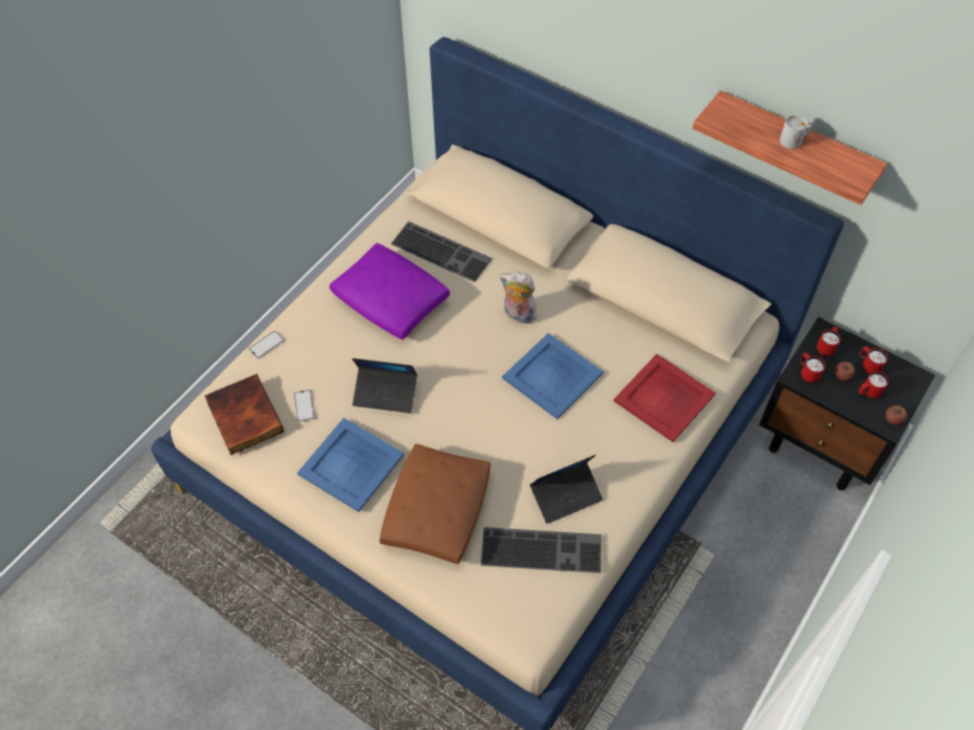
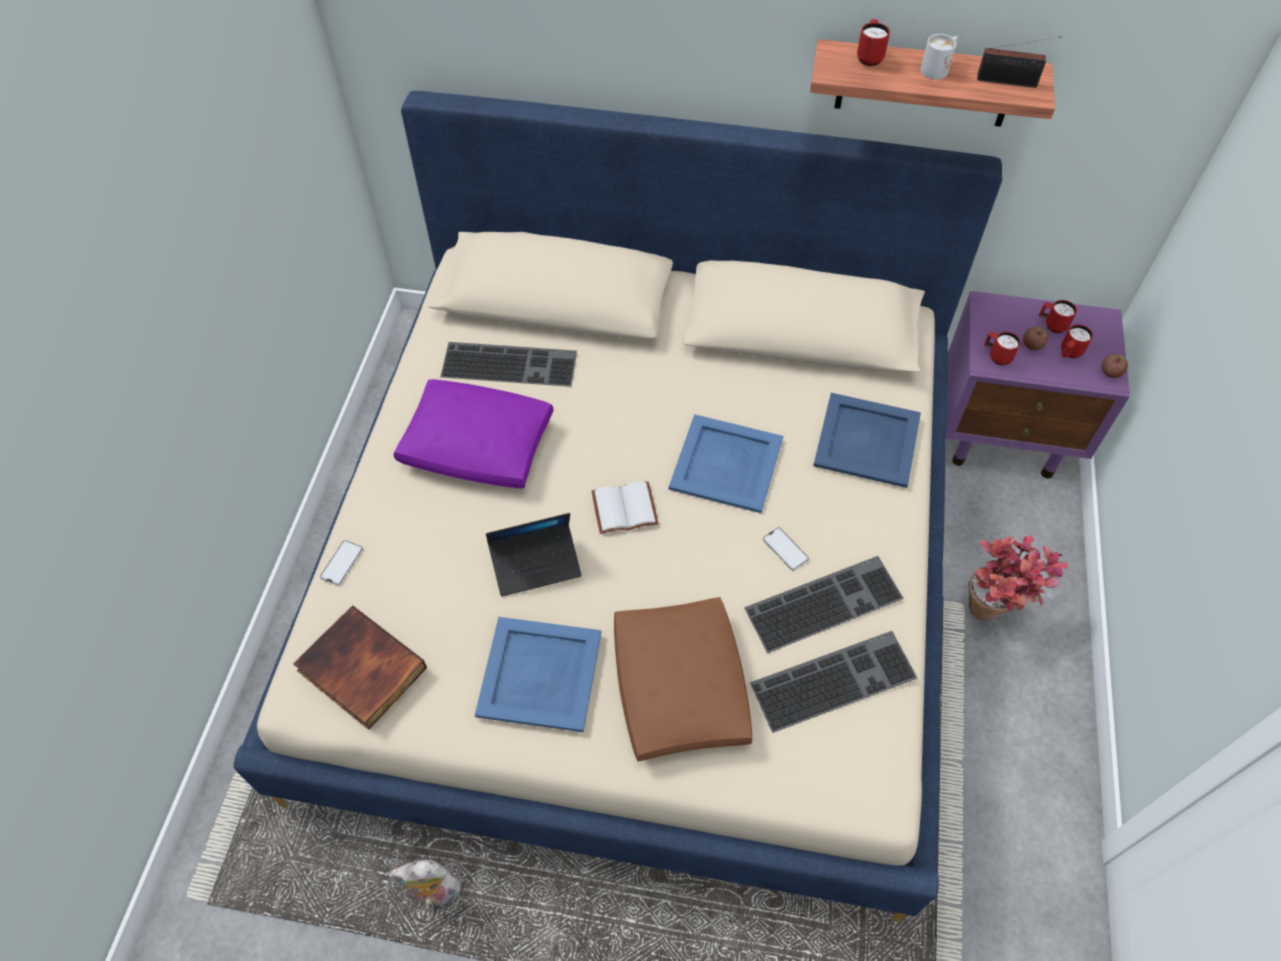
camera: 25 degrees left, 0 degrees up
phone [294,390,315,422] -> phone moved to [763,527,809,571]
plush toy [500,272,537,324] -> plush toy moved to [390,859,461,906]
laptop [530,455,603,524] -> keyboard [744,556,904,653]
red tray [614,354,716,442] -> blue tray [813,393,921,488]
black nightstand [759,317,935,491] -> purple nightstand [945,291,1130,479]
red mug [817,327,841,356] -> red mug moved to [857,19,890,66]
none -> white book [592,482,659,534]
none -> potted plant [969,536,1068,621]
none -> radio [977,36,1061,88]

